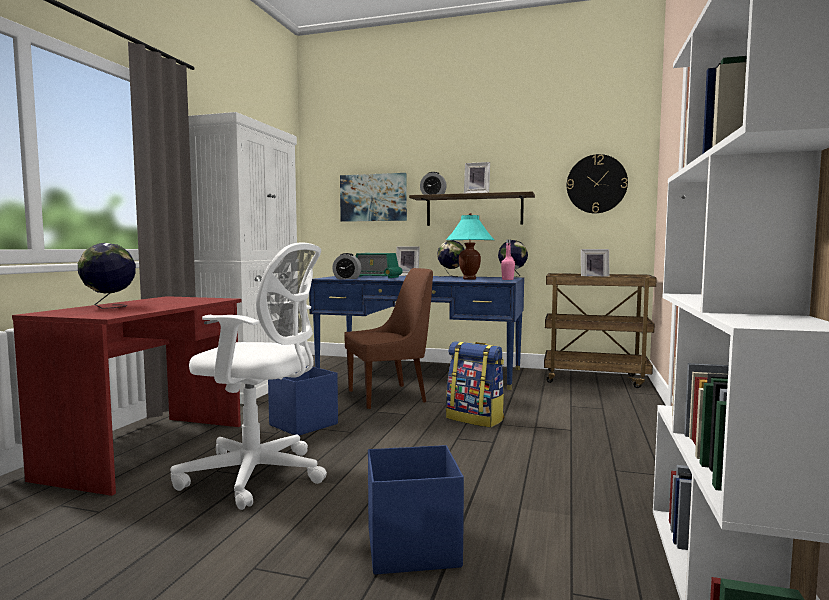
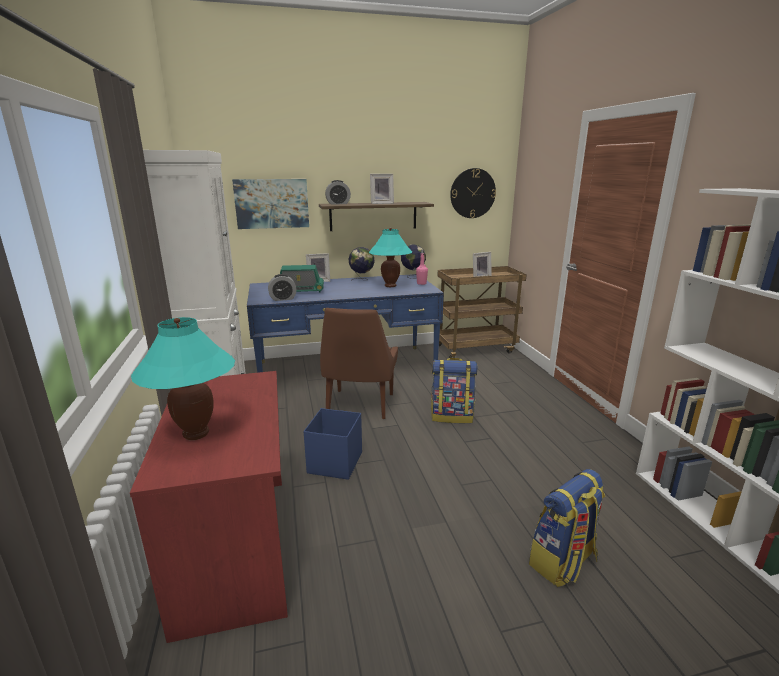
camera: 30 degrees left, 15 degrees up
globe [78,243,136,309] -> turquoise table lamp [131,317,235,440]
white office chair [170,242,327,510] -> none
brown chair [345,268,433,409] -> brown chair turned 150 degrees clockwise [320,308,398,419]
blue storage box [368,445,464,575] -> backpack [529,469,605,587]

